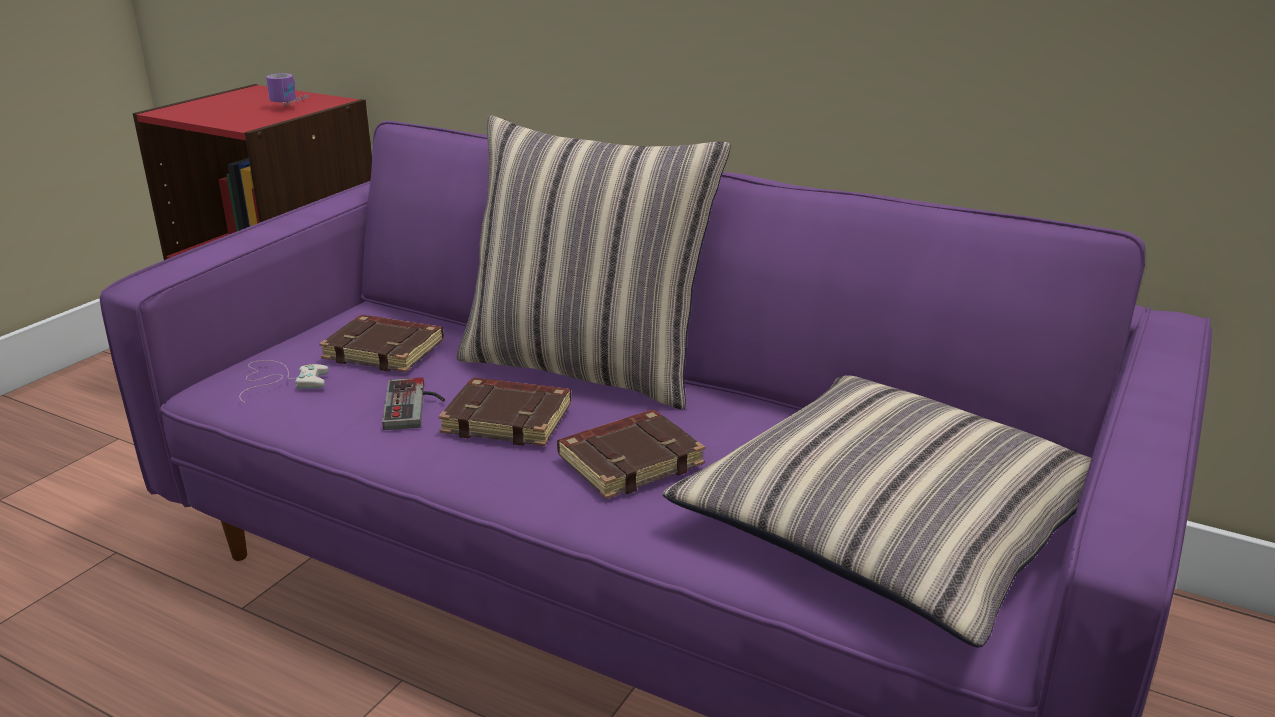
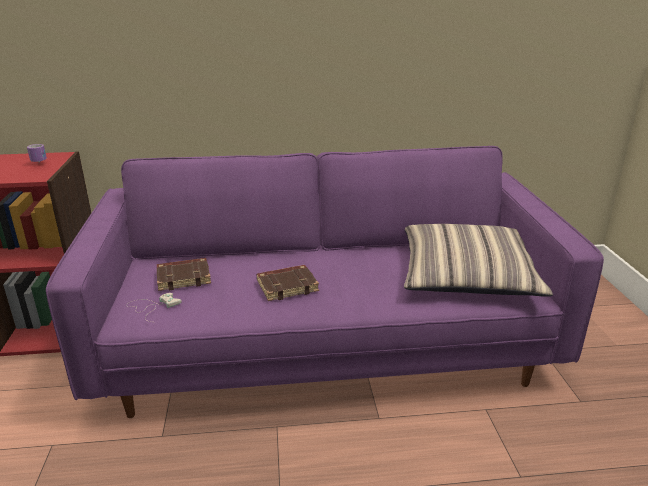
camera: 35 degrees left, 0 degrees up
game controller [382,378,445,430] -> none
pillow [456,115,731,410] -> none
brown book [557,410,705,499] -> none

